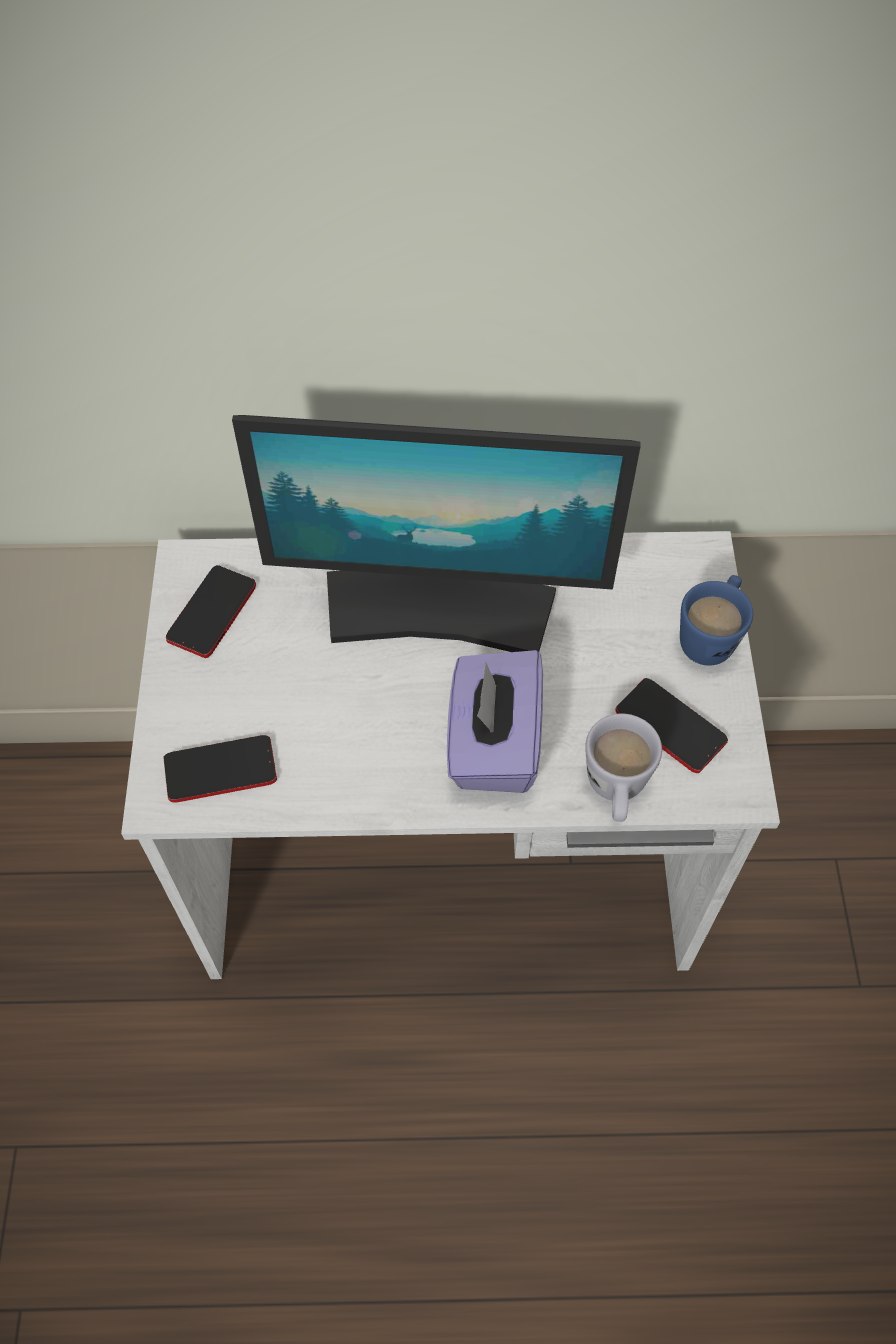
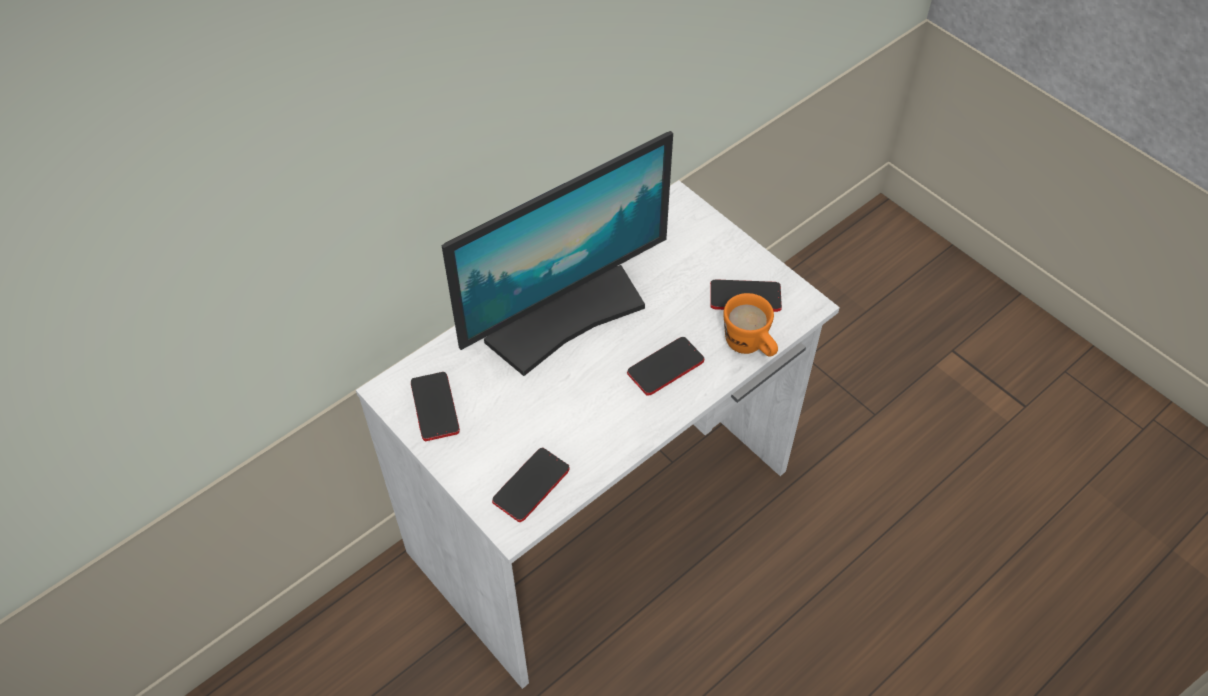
camera: 40 degrees left, 5 degrees down
purple tissue box [447,650,543,793] -> phone [627,337,705,396]
white mug [585,714,662,822] -> orange mug [723,293,778,357]
blue mug [680,575,753,666] -> none

